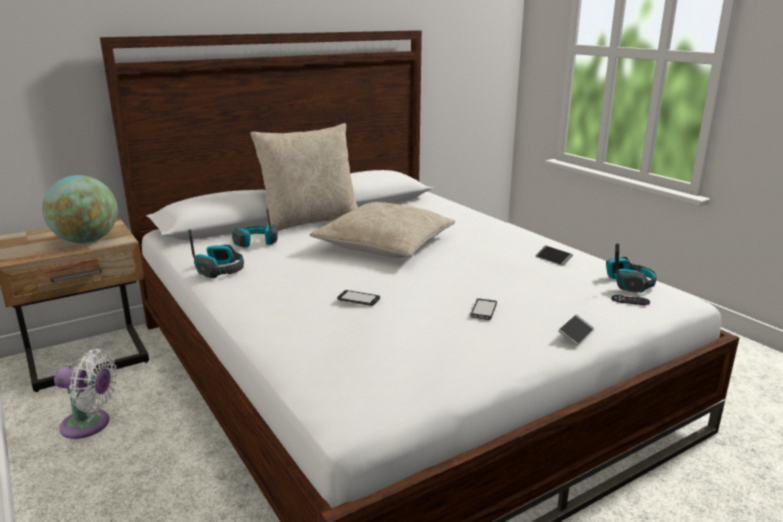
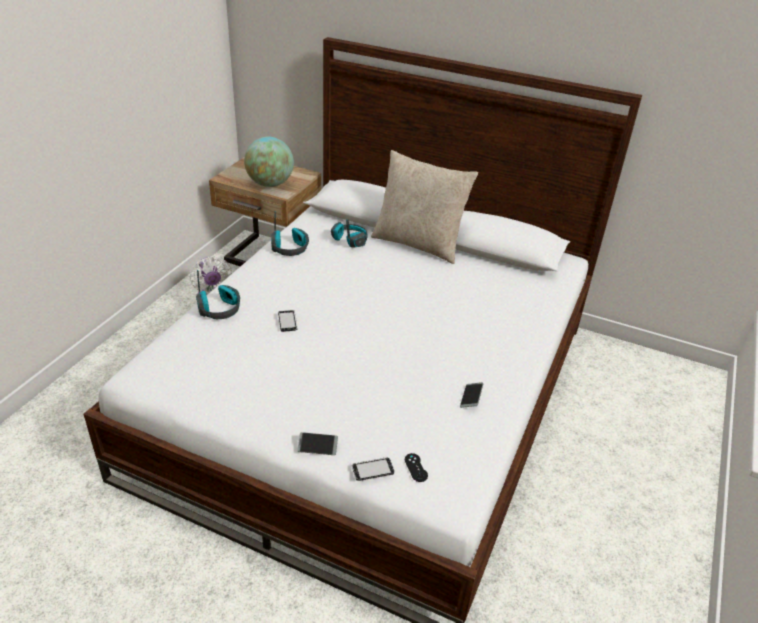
camera: 55 degrees right, 15 degrees up
beige pillow [309,202,455,258] -> none
phone [469,298,497,320] -> phone moved to [352,457,394,481]
headphones [606,243,657,293] -> headphones moved to [196,270,240,319]

